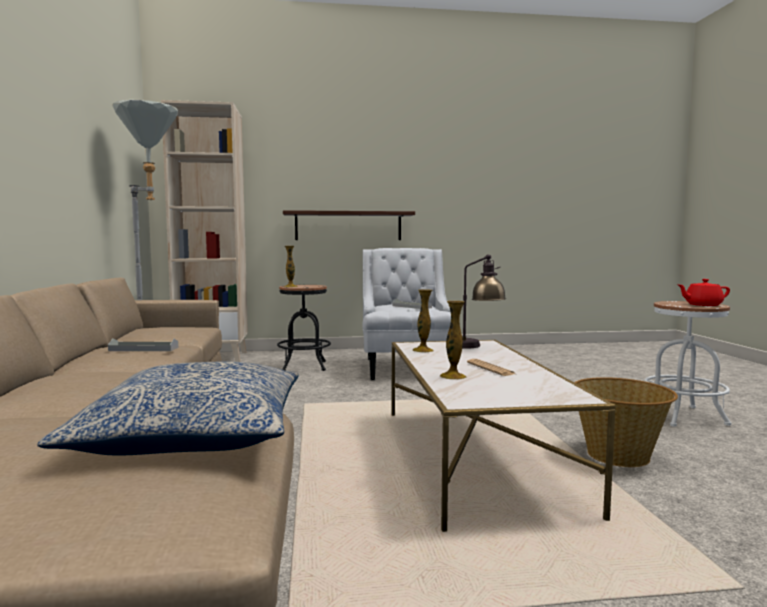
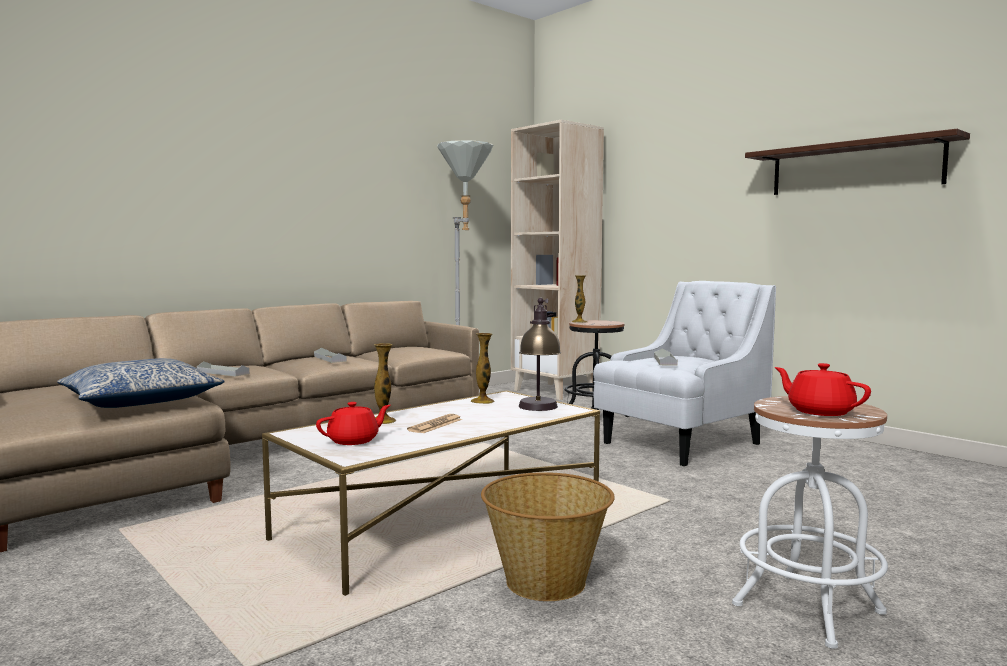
camera: 55 degrees right, 0 degrees up
shelf [283,210,415,240] -> shelf moved to [745,129,970,195]
none -> grey tray [197,361,250,377]
none -> red teapot [316,402,391,445]

